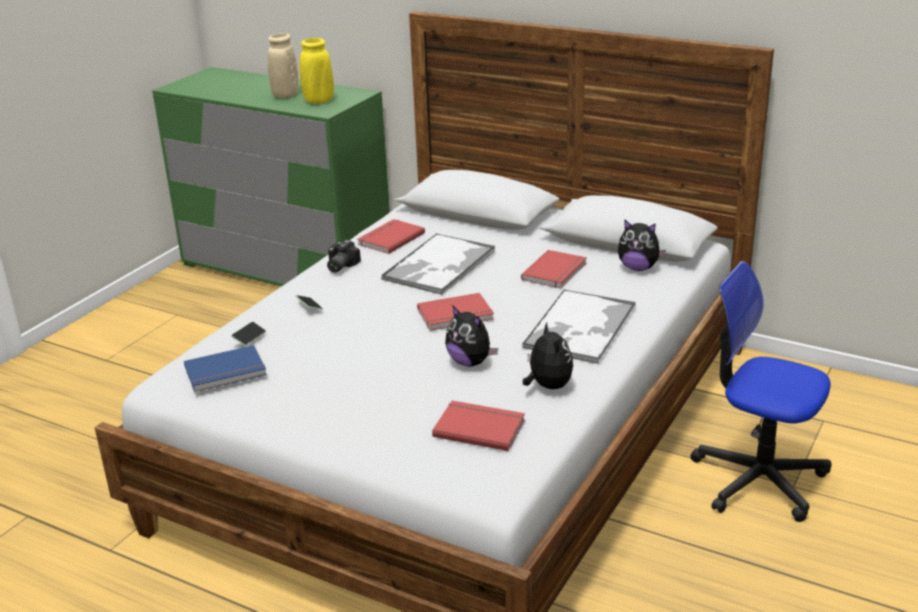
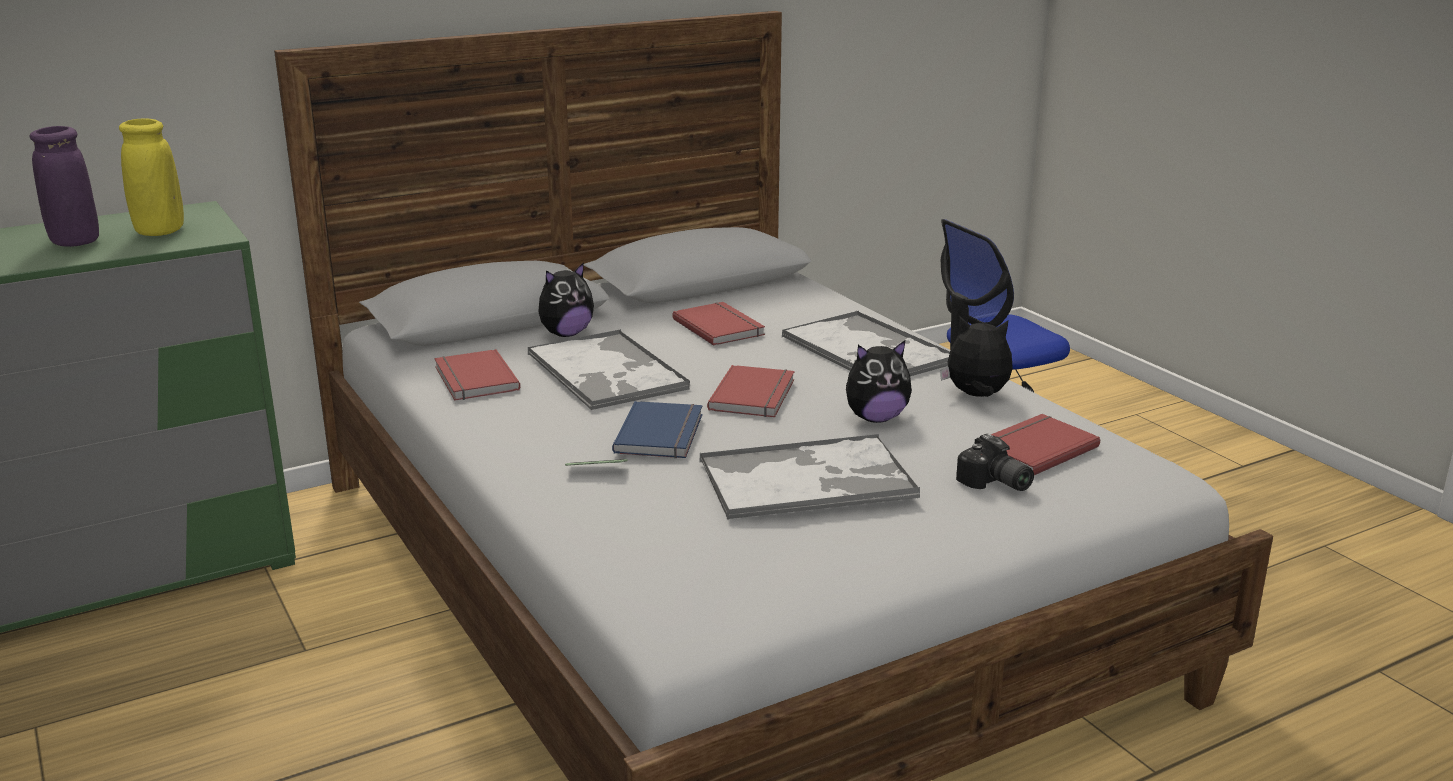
camera: 60 degrees left, 5 degrees down
blue book [184,345,267,392] -> blue book moved to [612,401,702,458]
phone [231,322,266,345] -> none
beige vase [268,33,298,98] -> purple vase [29,126,99,247]
camera [327,240,361,273] -> camera moved to [956,434,1034,491]
plush toy [618,219,666,271] -> plush toy moved to [538,262,594,337]
none -> tray [700,434,920,519]

